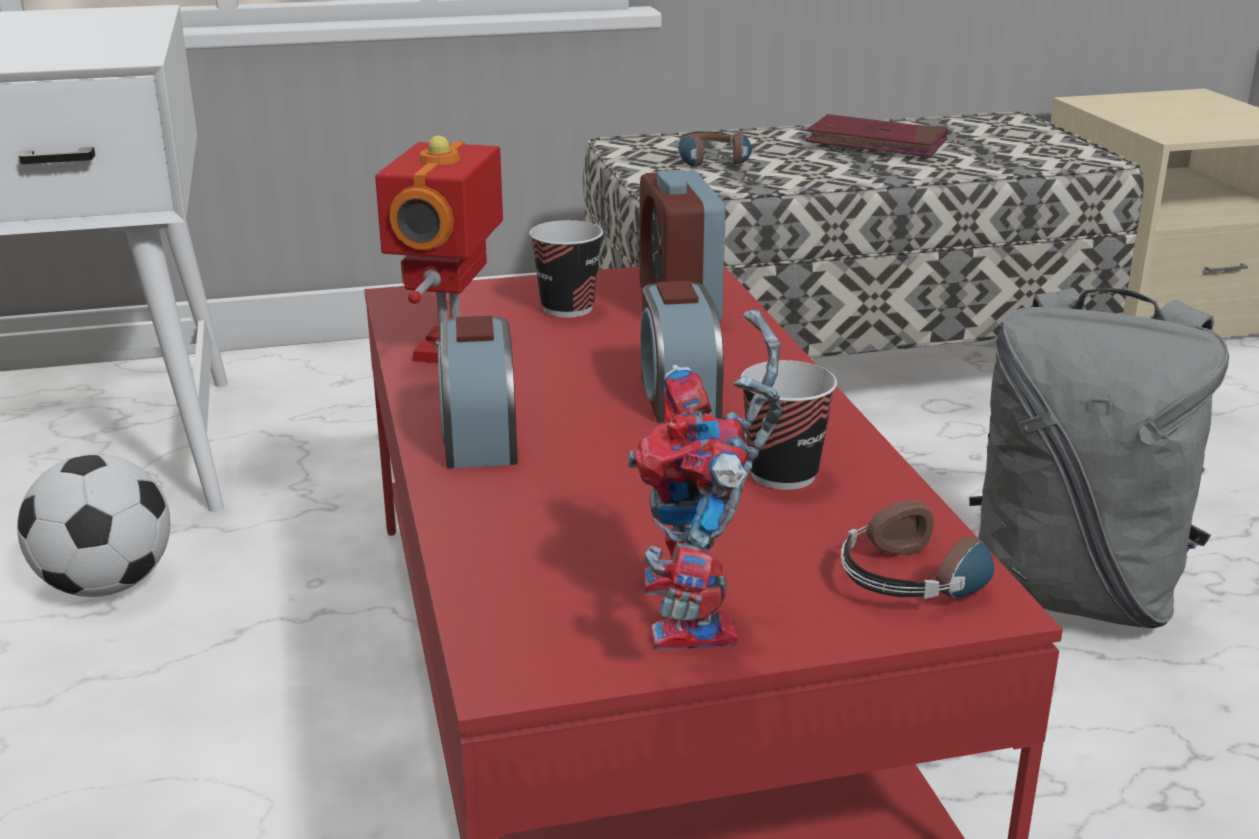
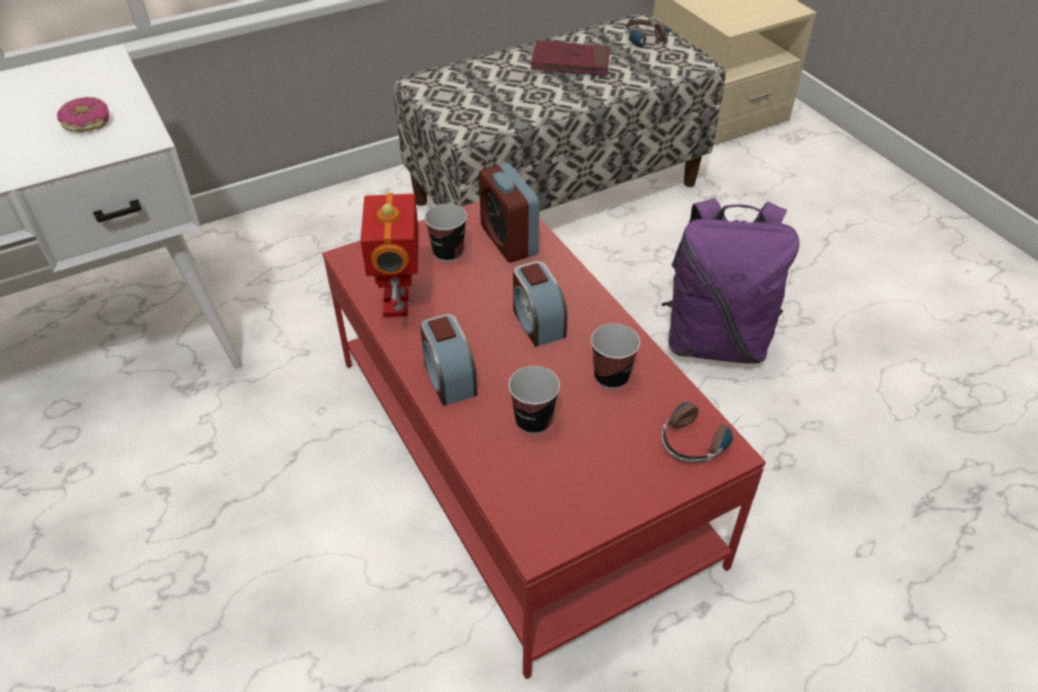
camera: 15 degrees left, 20 degrees up
football [17,454,170,597] -> none
toy robot [627,309,782,650] -> none
headphones [676,131,752,167] -> headphones moved to [625,19,669,47]
grey backpack [969,288,1229,628] -> purple backpack [662,198,799,364]
none -> donut [57,97,109,132]
none -> cup [509,366,560,434]

